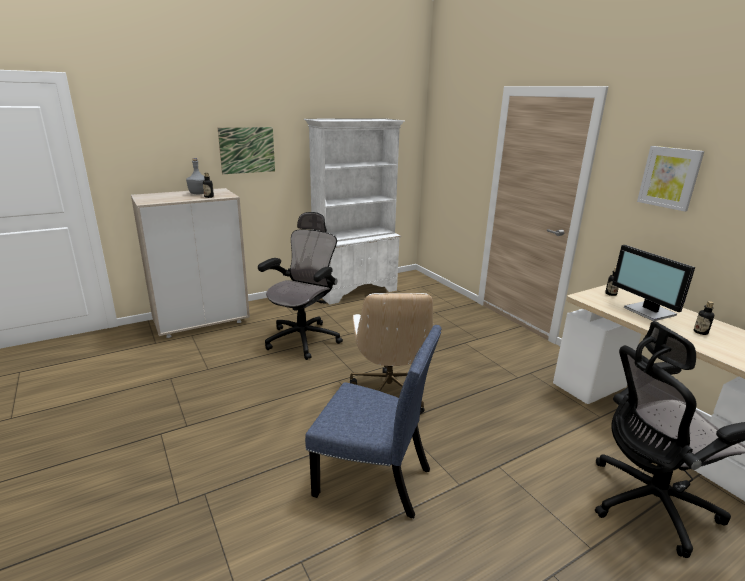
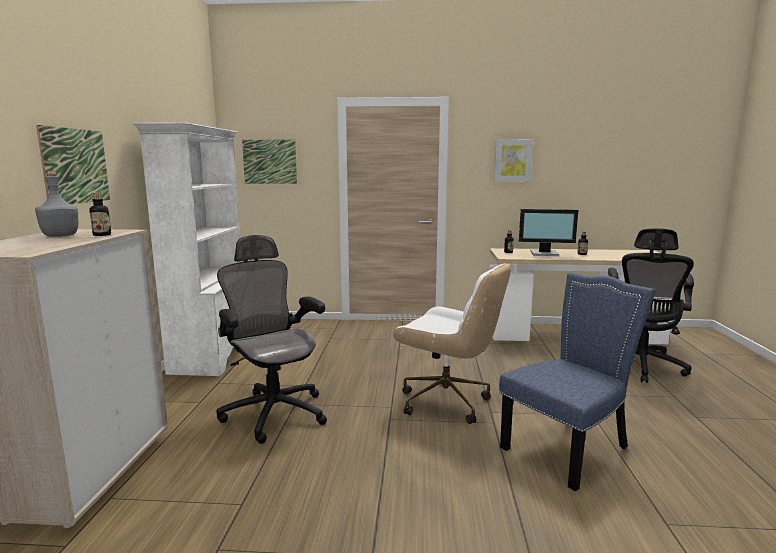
camera: 55 degrees left, 10 degrees down
none -> picture [242,140,297,184]

